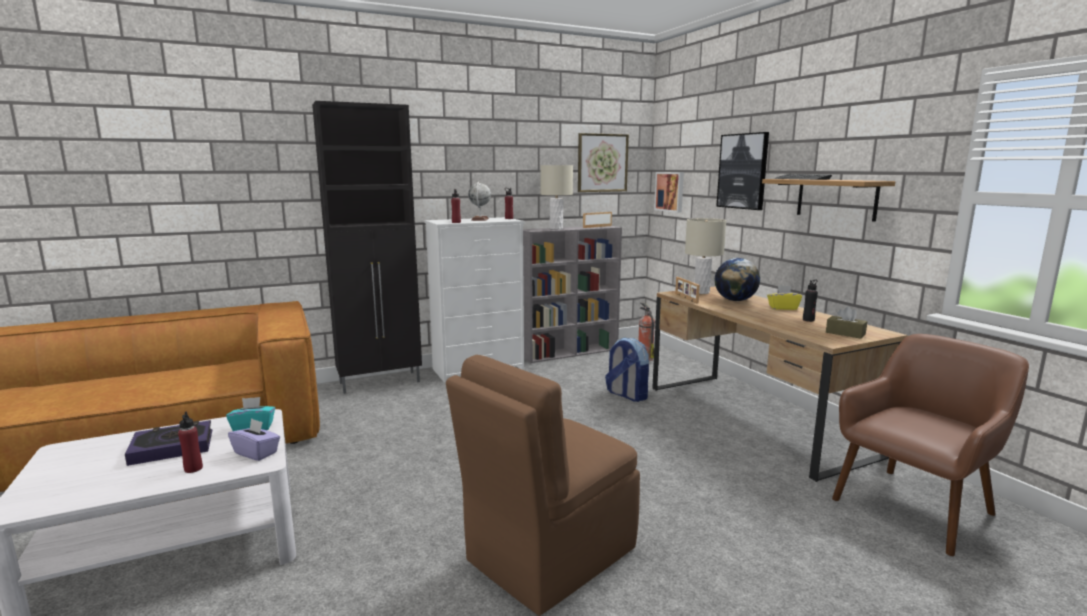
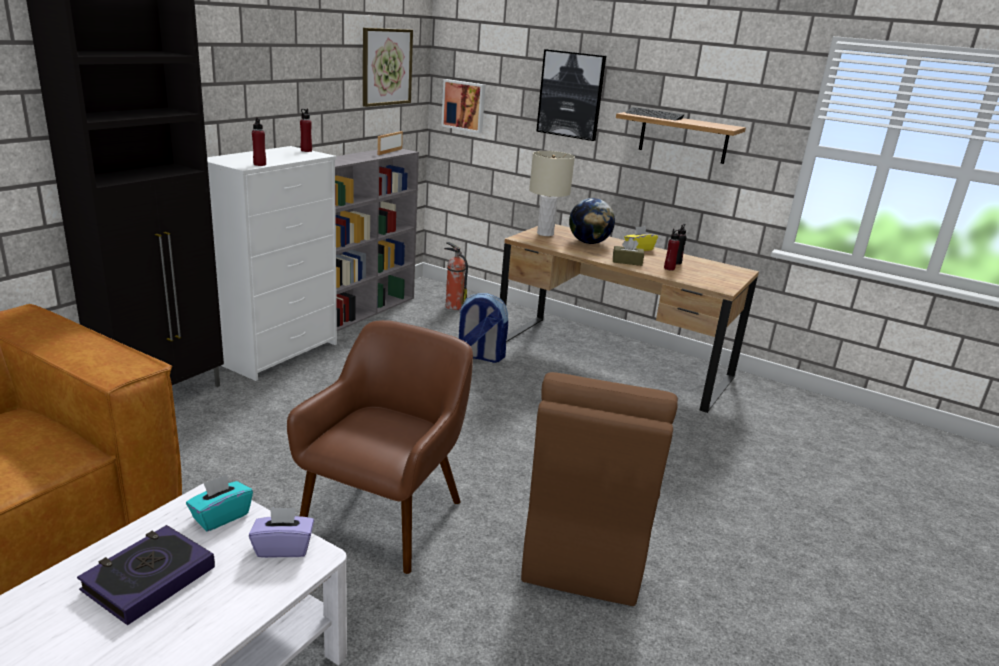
camera: 35 degrees left, 10 degrees up
red bottle [178,412,203,473] -> red bottle moved to [664,229,682,271]
globe [468,182,491,221] -> none
beige table lamp [540,165,573,229] -> none
picture frame [675,277,700,304] -> none
brown tissue box [826,307,867,339] -> brown tissue box moved to [613,238,644,266]
brown armchair [832,334,1029,557] -> brown armchair moved to [287,320,473,574]

